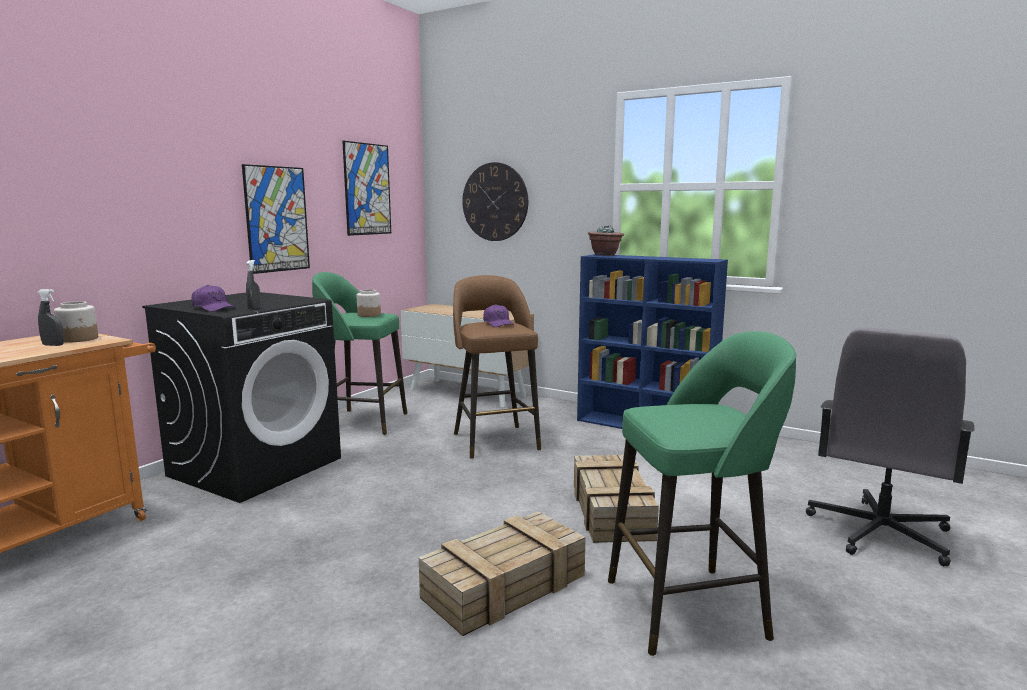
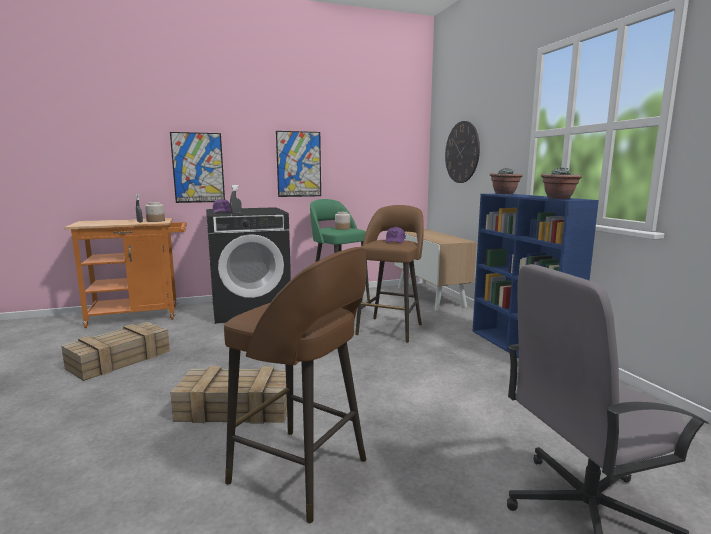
camera: 40 degrees right, 0 degrees up
picture [342,141,391,236] -> picture moved to [170,132,225,203]
crate [574,455,659,543] -> crate moved to [61,322,170,381]
green stool [608,331,796,656] -> brown stool [224,247,367,523]
none -> potted plant [541,167,582,199]

